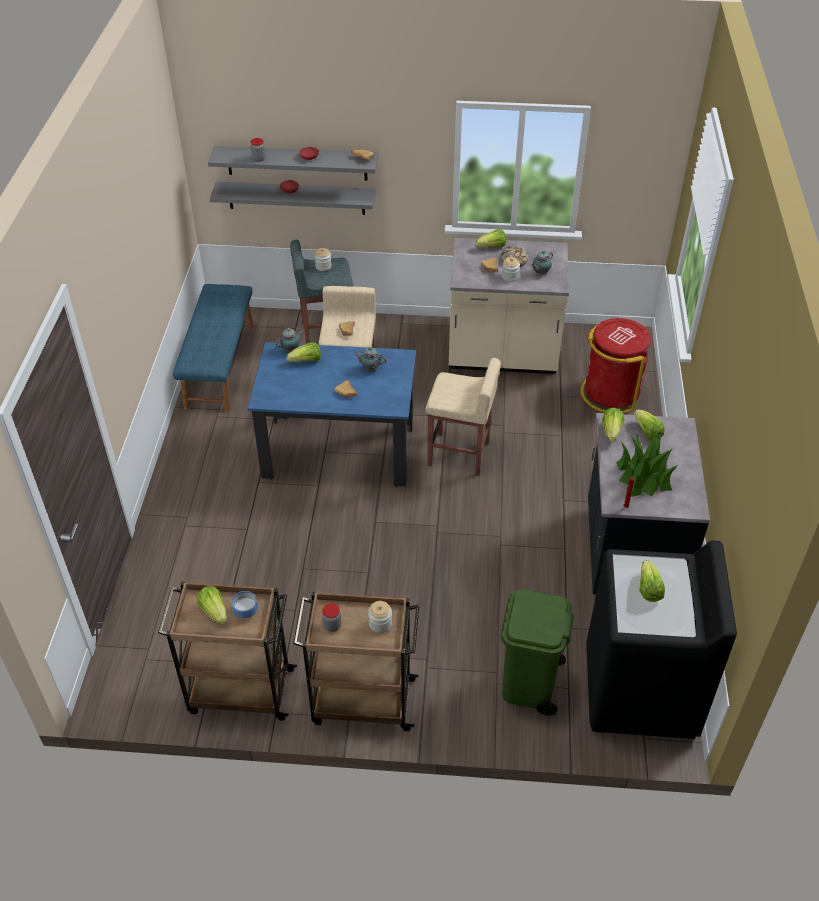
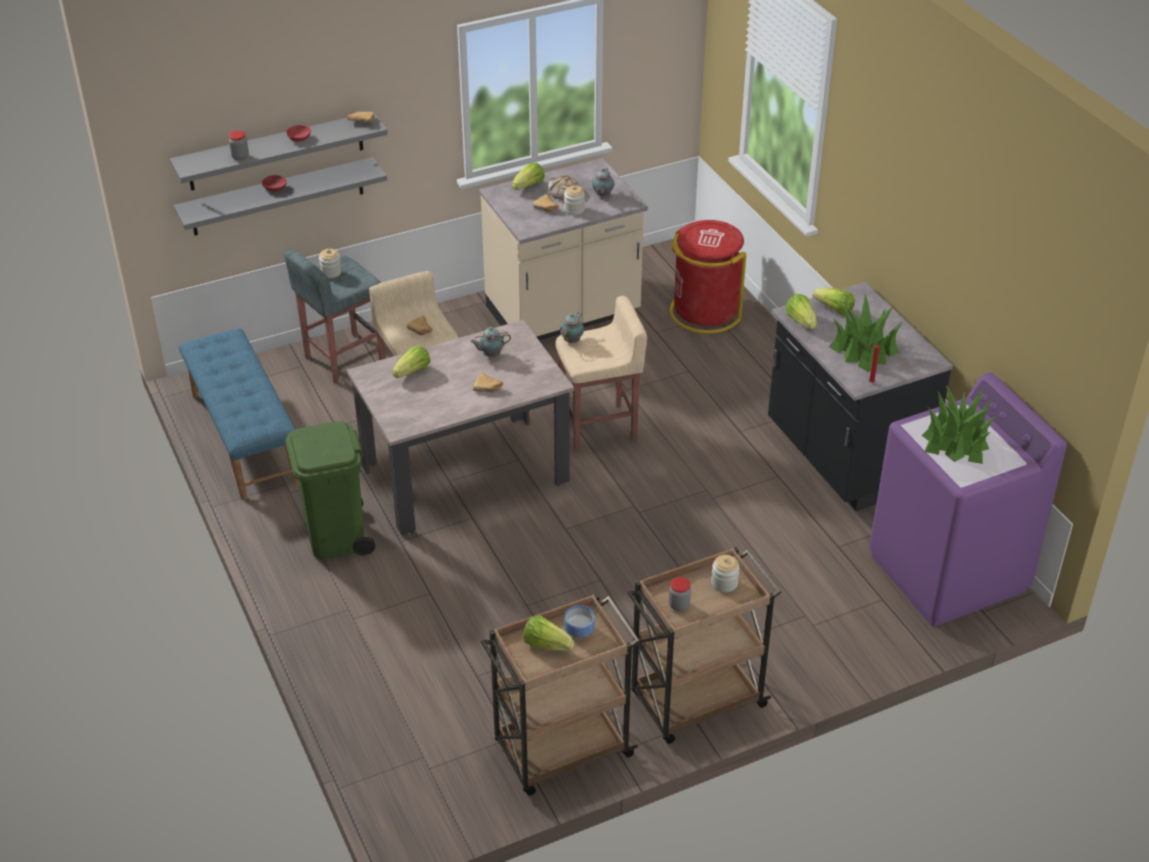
camera: 30 degrees left, 5 degrees down
blue dining table [248,342,416,487] -> beige dining table [347,320,574,535]
teapot [276,328,304,352] -> teapot moved to [560,312,584,343]
green trash can [501,589,574,716] -> green trash can moved to [285,421,376,559]
black washing machine [586,541,737,739] -> purple washing machine [869,373,1067,626]
lettuce [639,560,665,602] -> potted plant [922,385,996,464]

